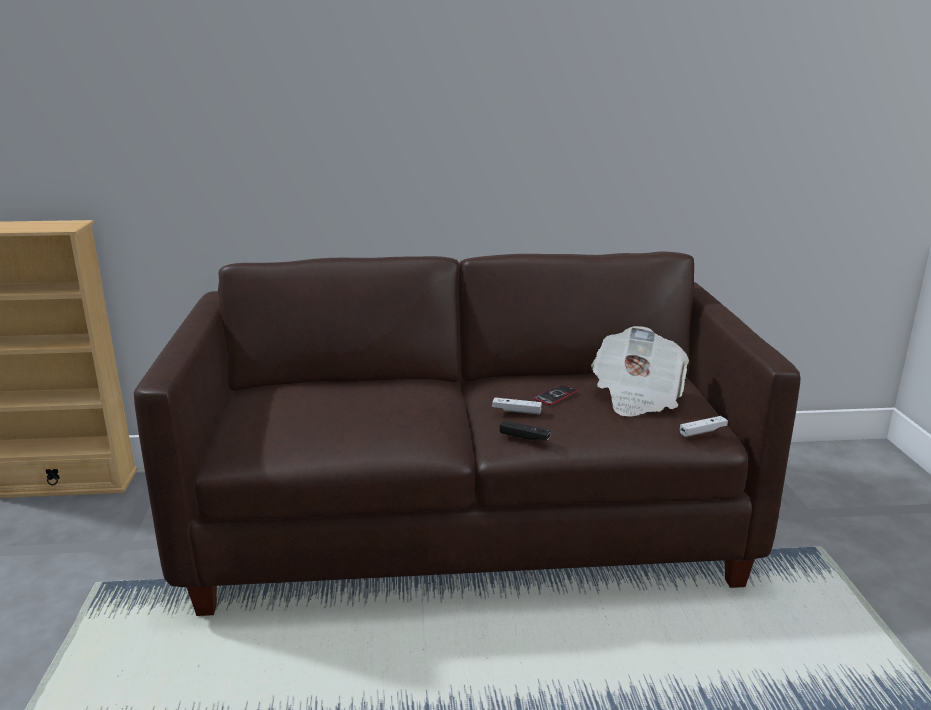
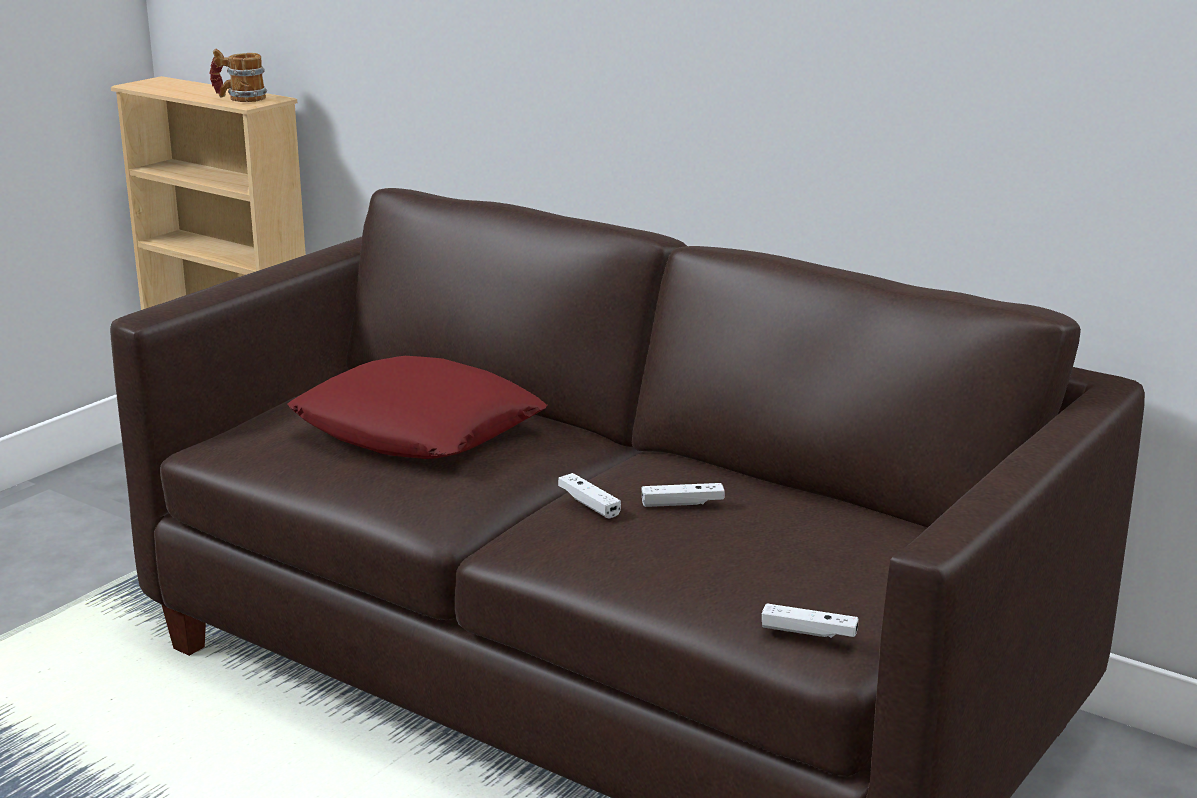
camera: 40 degrees right, 0 degrees up
black game controller [499,420,551,441] -> none
phone [533,384,578,405] -> white game controller [642,483,725,507]
newspaper [591,326,689,416] -> none
none -> mug [209,49,267,102]
none -> red pillow [287,356,547,459]

